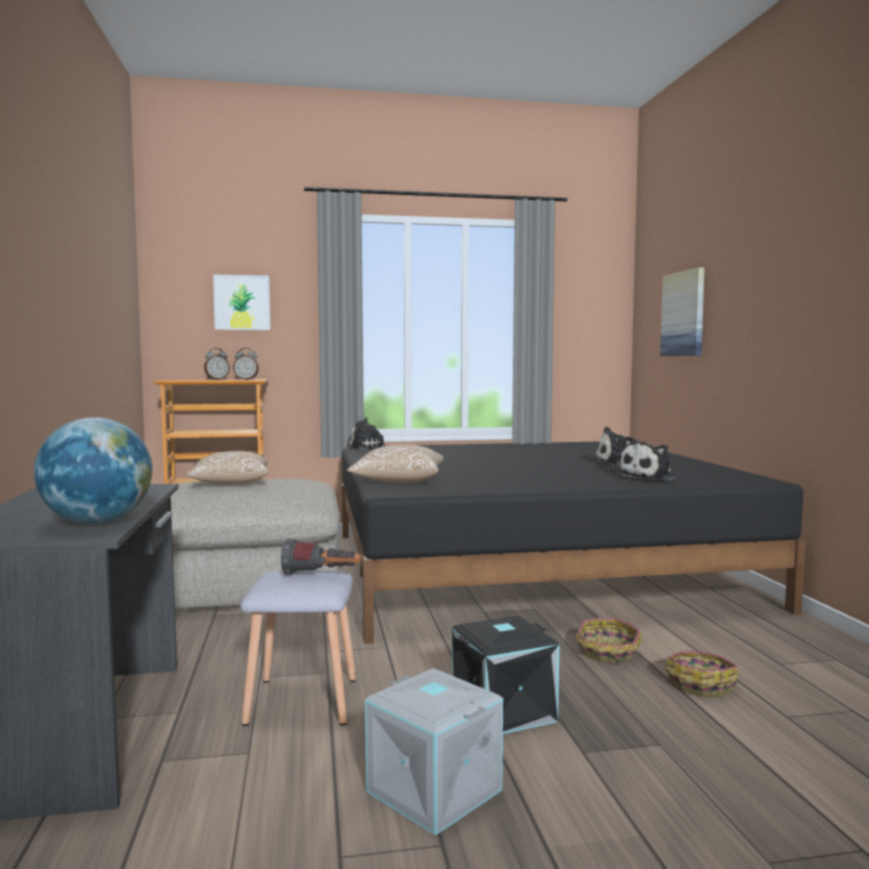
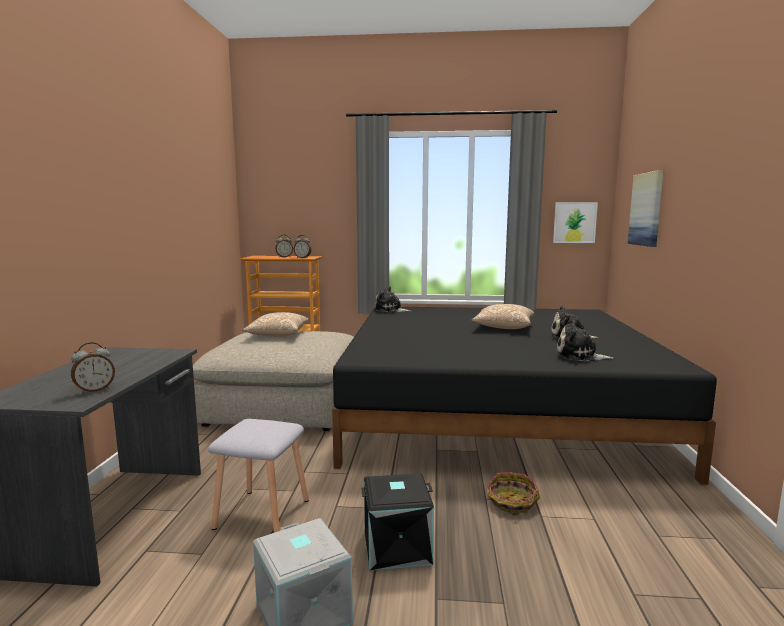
camera: 15 degrees right, 5 degrees up
globe [34,417,152,524] -> alarm clock [71,342,115,394]
picture [213,275,270,330] -> picture moved to [553,202,598,243]
flashlight [281,538,362,575] -> none
pillow [347,445,443,483] -> pillow moved to [471,304,534,329]
plush toy [617,436,676,481] -> plush toy turned 45 degrees clockwise [557,319,613,362]
basket [666,651,738,697] -> none

